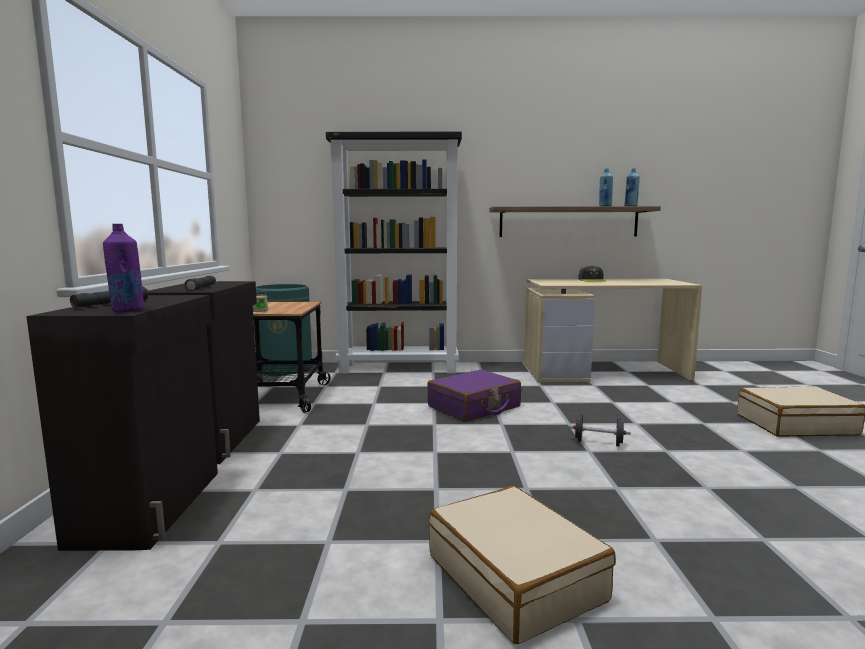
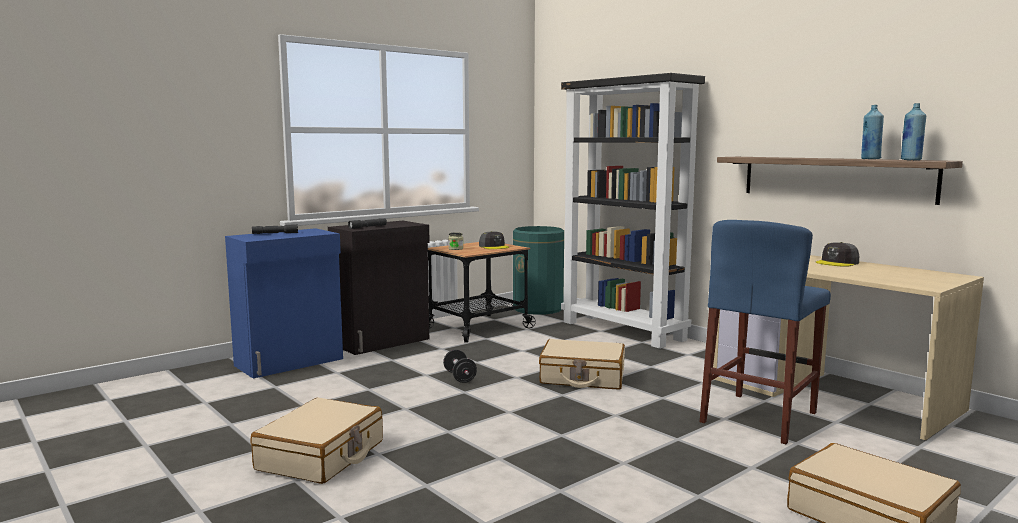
camera: 50 degrees right, 0 degrees up
black cabinet [26,295,218,551] -> blue cabinet [225,228,343,378]
purple bottle [103,224,144,312] -> none
purple suitcase [427,370,521,421] -> beige suitcase [539,339,625,390]
black dumbbell [569,414,631,446] -> black dumbbell moved to [443,349,477,383]
none -> grey cap [479,231,509,249]
none -> blue stool [700,220,831,444]

